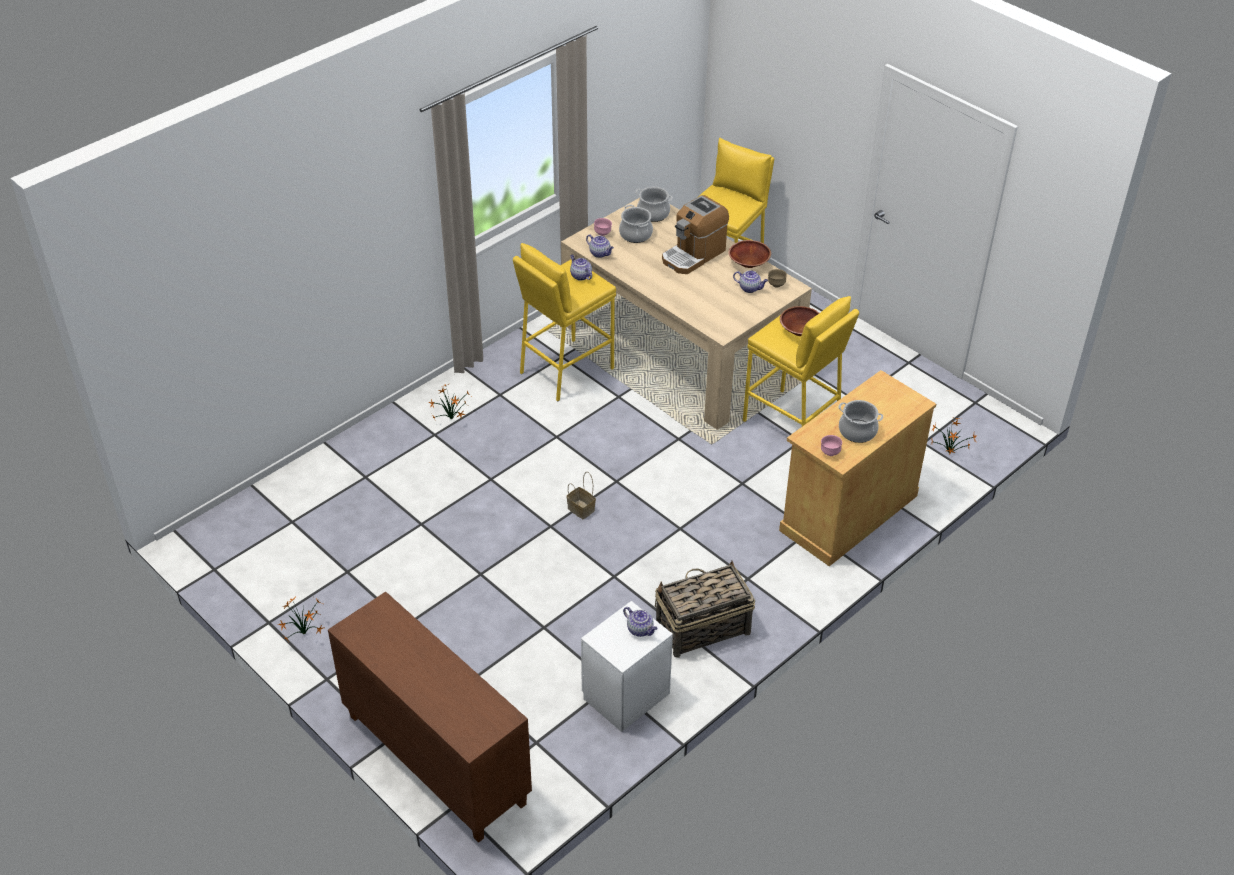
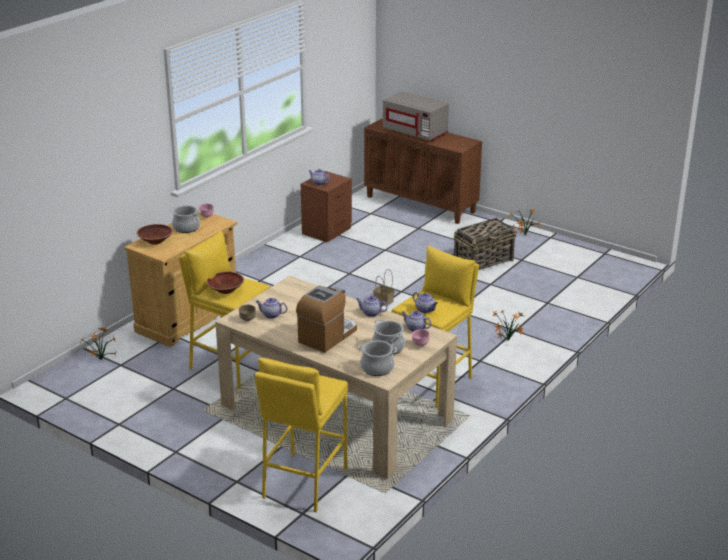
camera: 170 degrees right, 15 degrees down
white nightstand [581,601,673,732] -> brown nightstand [301,171,352,242]
basket [655,561,755,658] -> basket moved to [454,218,516,270]
brown bowl [729,240,771,268] -> brown bowl moved to [137,224,173,245]
none -> teapot [356,296,388,317]
none -> grey microwave [383,91,449,141]

